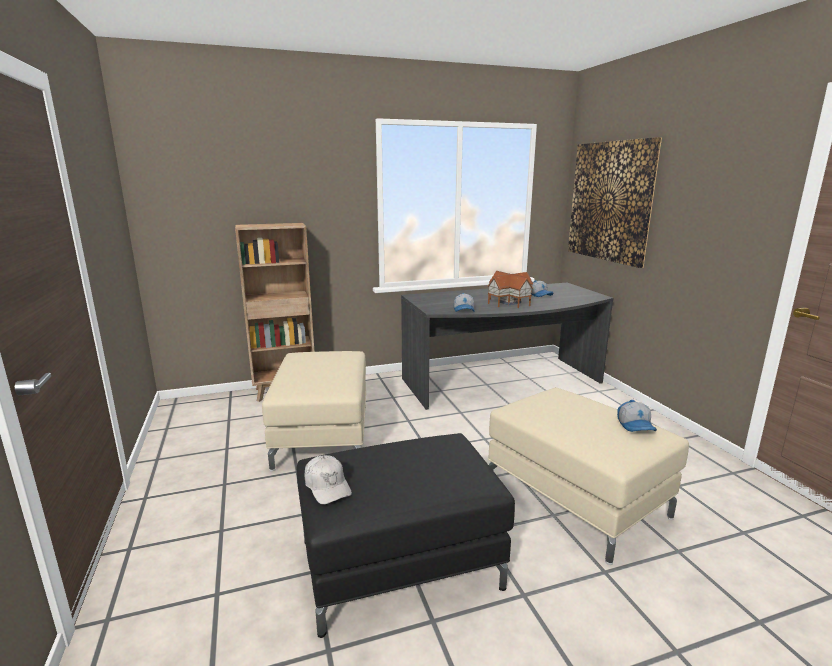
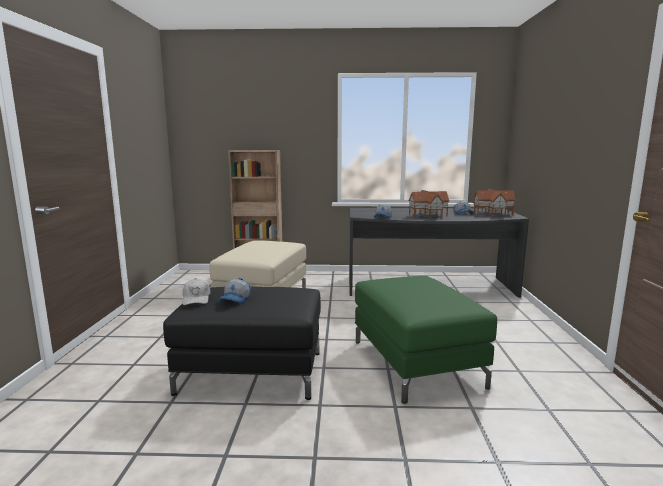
camera: 20 degrees right, 5 degrees down
beige ottoman [488,387,689,565] -> green ottoman [355,276,497,404]
picture [568,137,662,268] -> none
cap [617,400,657,432] -> cap moved to [219,278,251,303]
none -> toy house [474,189,515,217]

